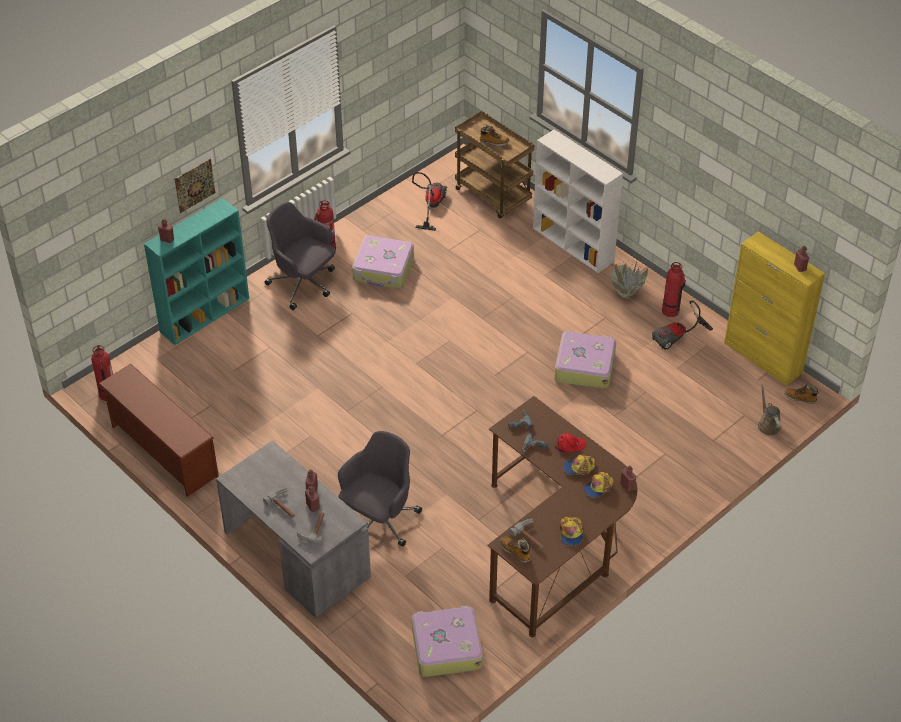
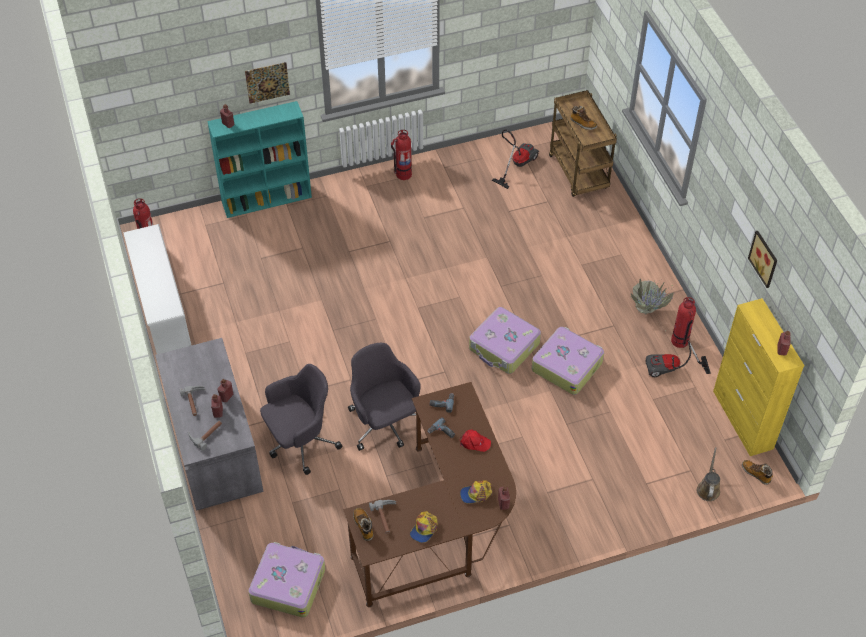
camera: 25 degrees right, 5 degrees up
brown shoe rack [99,364,219,497] -> white shoe rack [123,224,192,354]
grey office chair [265,202,336,310] -> grey office chair moved to [348,343,421,451]
suitcase [352,235,414,289] -> suitcase moved to [469,307,541,374]
white bookcase [533,130,623,273] -> none
cap [563,455,595,475] -> none
none -> picture [748,231,777,288]

